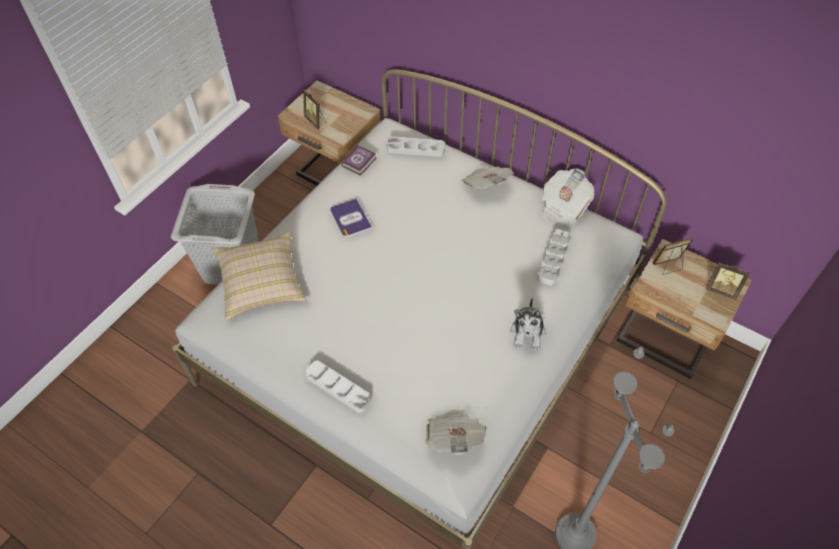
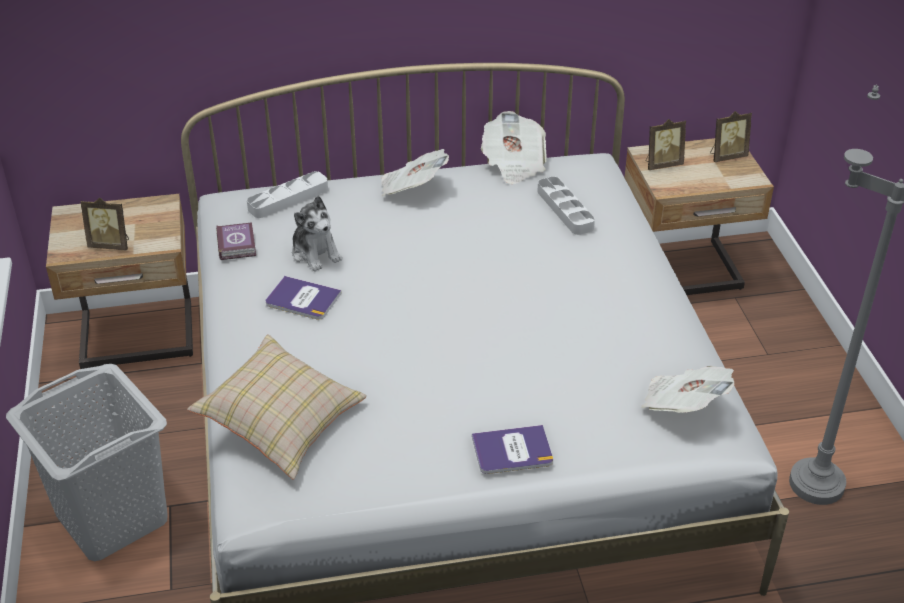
camera: 45 degrees left, 15 degrees down
grey tray [305,361,371,413] -> book [472,425,553,474]
plush toy [511,298,546,351] -> plush toy moved to [292,196,342,271]
picture frame [653,238,693,275] -> picture frame turned 135 degrees counterclockwise [646,119,686,170]

